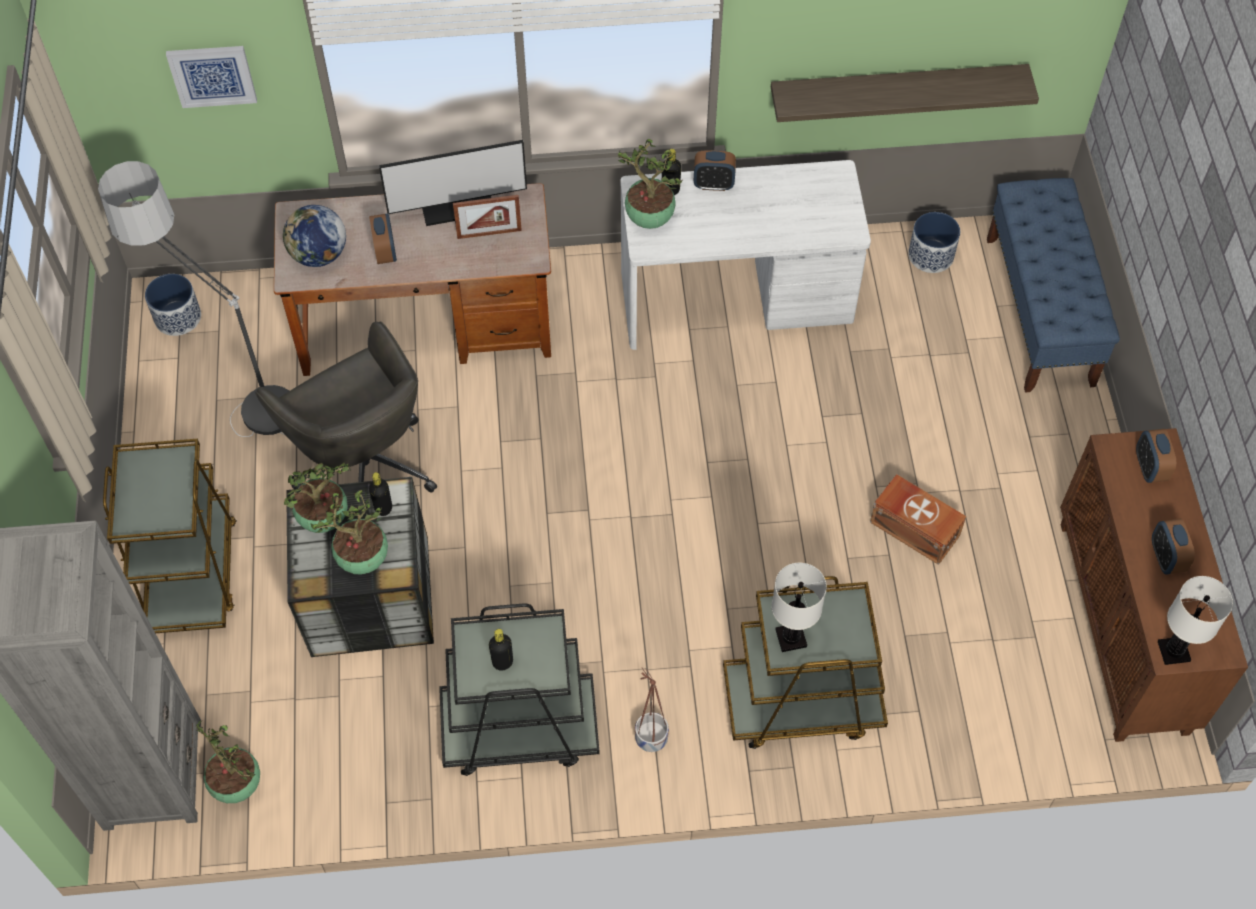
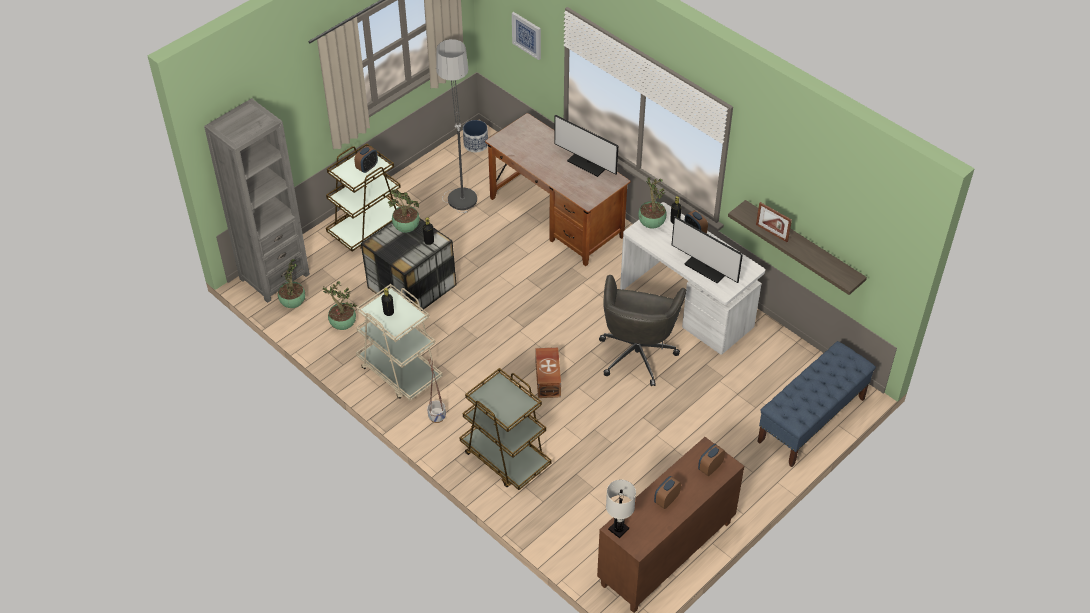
camera: 50 degrees right, 10 degrees down
grey office chair [255,322,437,492] -> grey office chair moved to [599,275,686,386]
globe [283,205,346,267] -> none
potted plant [311,490,388,574] -> potted plant moved to [323,281,357,330]
alarm clock [369,213,397,264] -> alarm clock moved to [354,146,378,173]
black cart [439,603,600,776] -> beige cart [356,284,443,401]
picture frame [453,195,522,239] -> picture frame moved to [756,202,792,242]
white table lamp [771,563,827,652] -> none
brown storage box [870,474,966,565] -> brown storage box moved to [535,347,561,398]
planter [908,212,960,273] -> none
none -> monitor [672,216,743,283]

